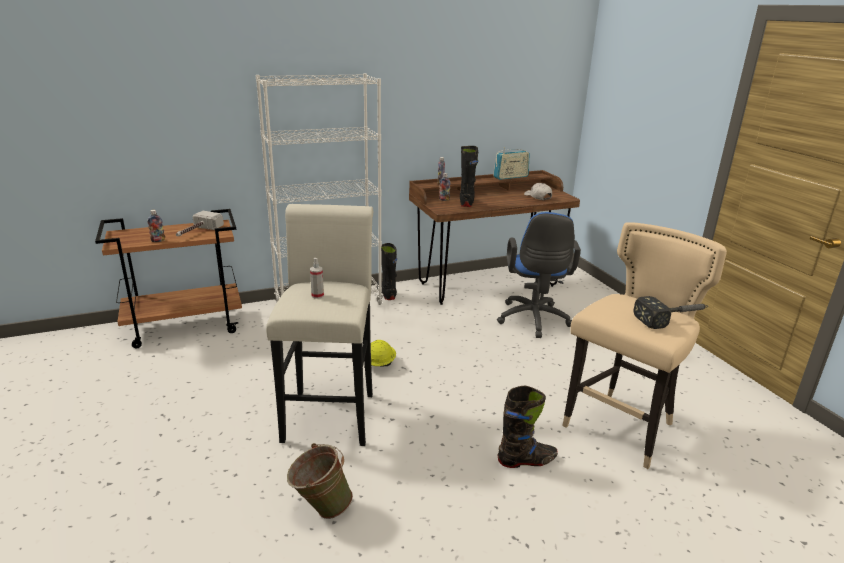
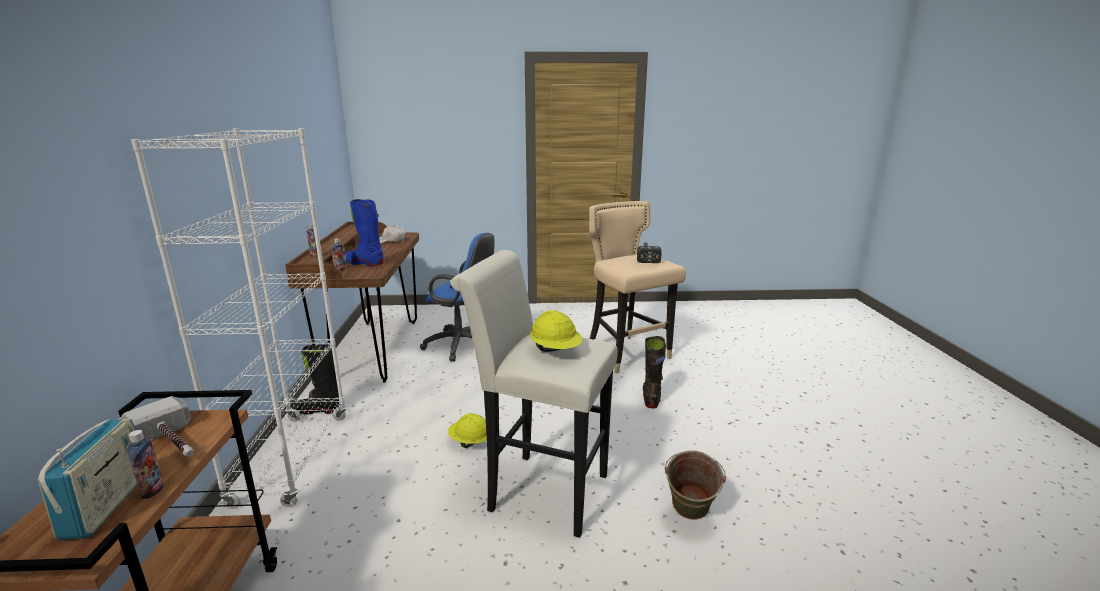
camera: 70 degrees left, 5 degrees down
spray bottle [310,258,324,299] -> yellow hard hat [530,310,582,352]
black boot [460,146,478,207] -> blue boot [345,199,384,267]
radio [493,147,530,180] -> radio moved to [38,419,137,540]

